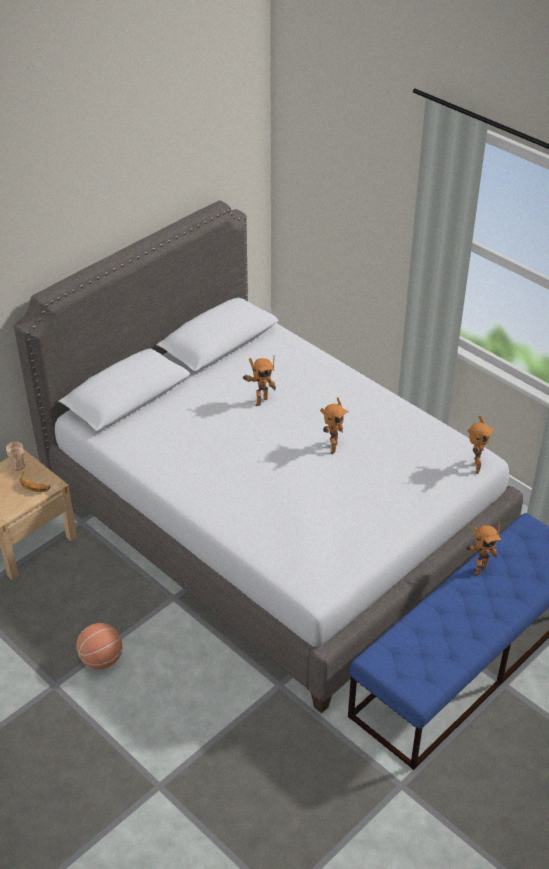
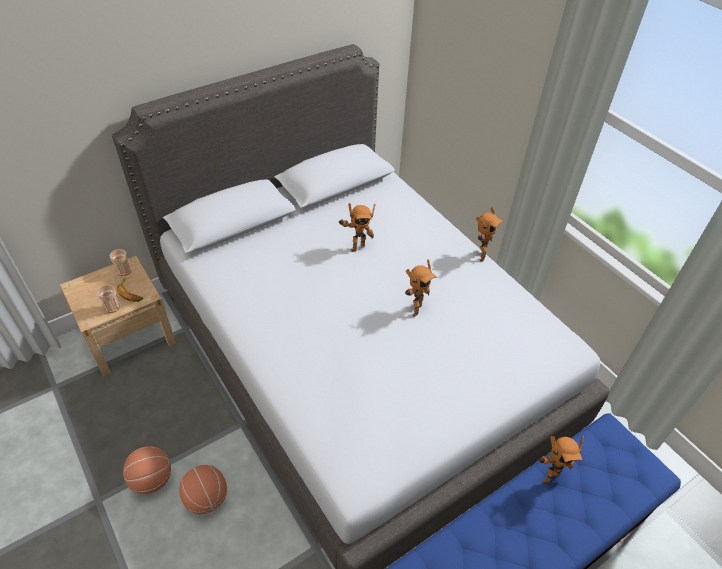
camera: 10 degrees right, 5 degrees up
toy robot [467,416,495,474] -> toy robot moved to [476,207,504,262]
none -> cup [97,285,120,313]
none -> basketball [179,465,227,514]

